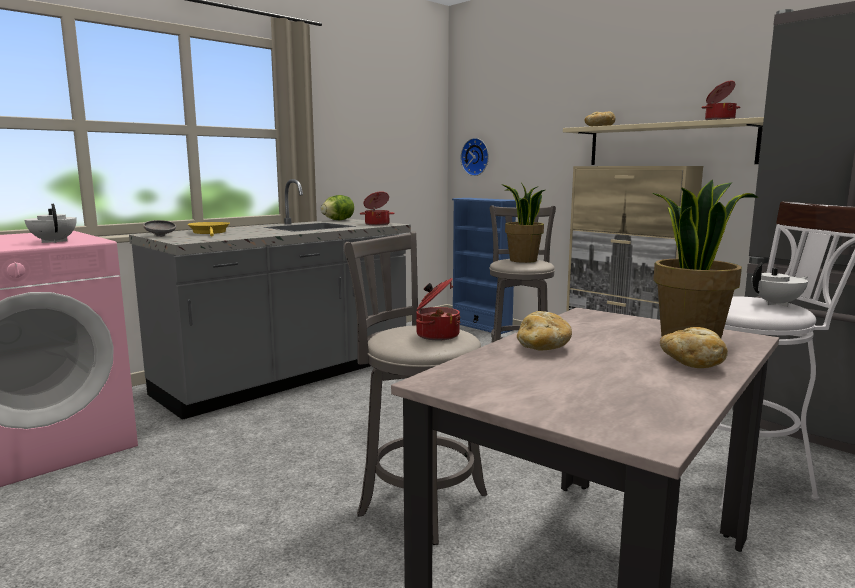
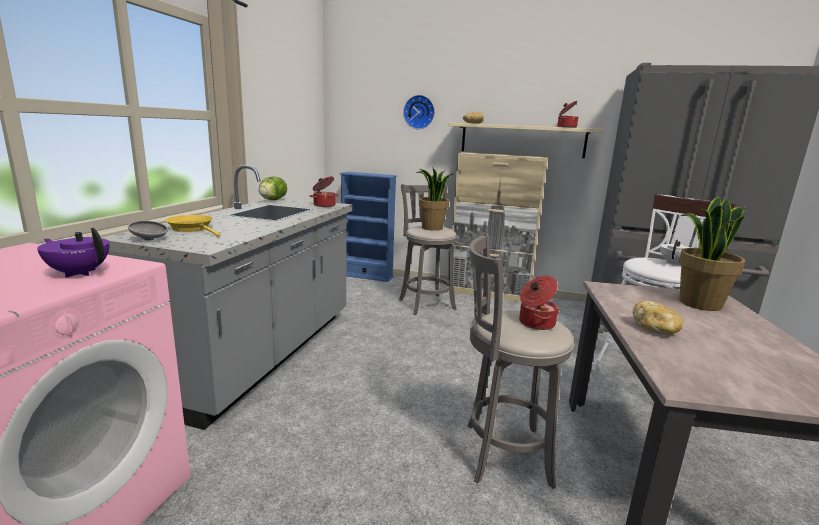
camera: 30 degrees left, 5 degrees up
white teapot [25,204,77,243] -> purple teapot [37,228,109,278]
wall clock [461,138,489,176] -> wall clock moved to [403,95,435,129]
bread [660,327,728,368] -> none

